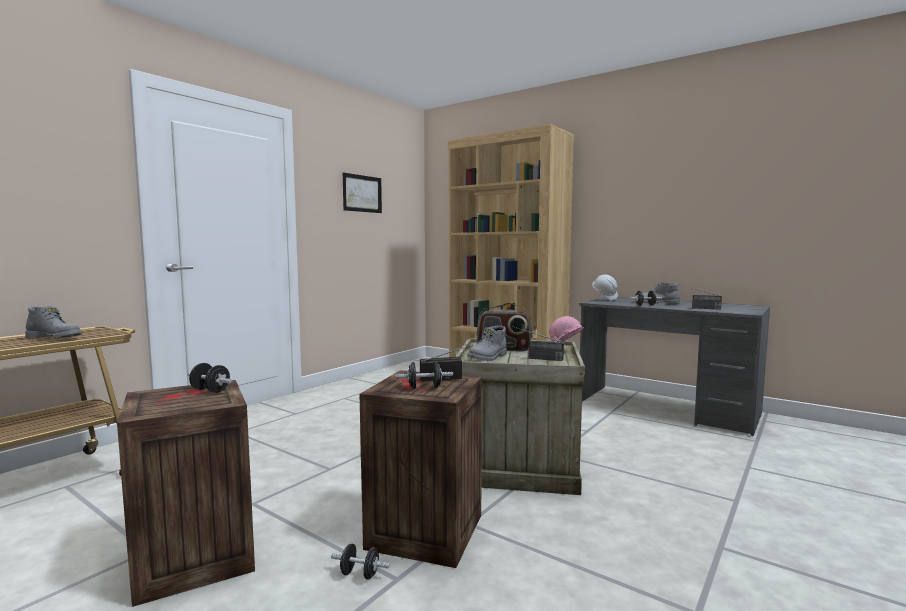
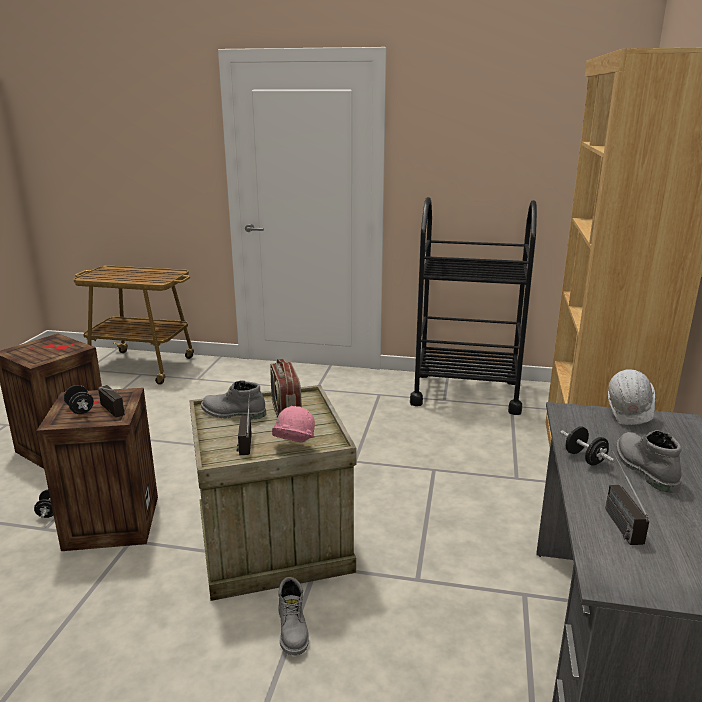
camera: 65 degrees right, 15 degrees up
grey boot [25,306,82,338] -> grey boot moved to [278,577,309,655]
black dumbbell [188,363,232,393] -> none
picture [343,173,382,213] -> none
none -> black cart [410,197,537,415]

